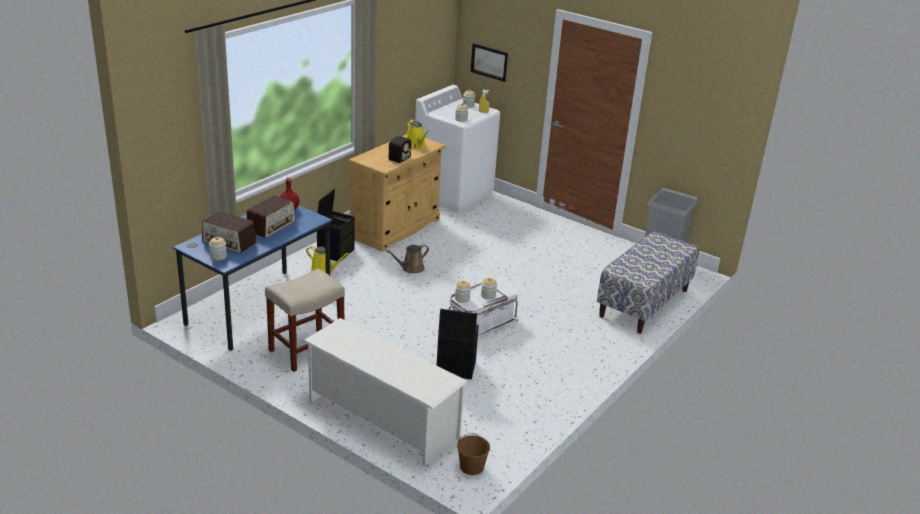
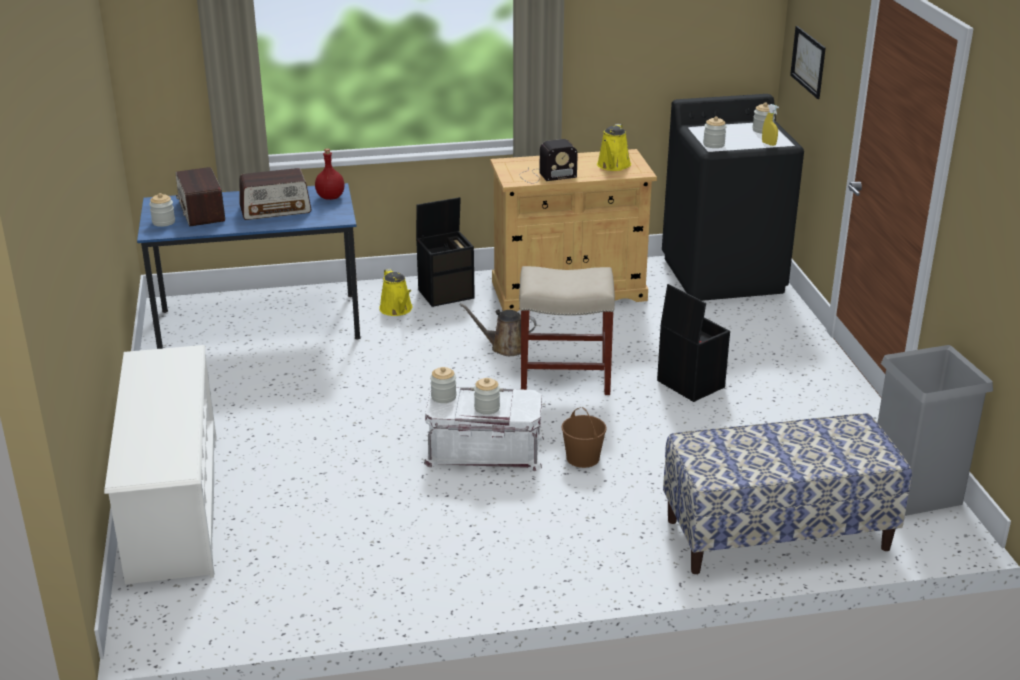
camera: 45 degrees right, 0 degrees up
beige stool [265,269,345,372] -> beige stool moved to [519,266,615,395]
white washing machine [415,85,500,212] -> black washing machine [662,94,804,301]
black storage box [437,309,479,379] -> black storage box moved to [657,284,730,402]
brown bucket [457,433,490,475] -> brown bucket moved to [561,407,607,468]

